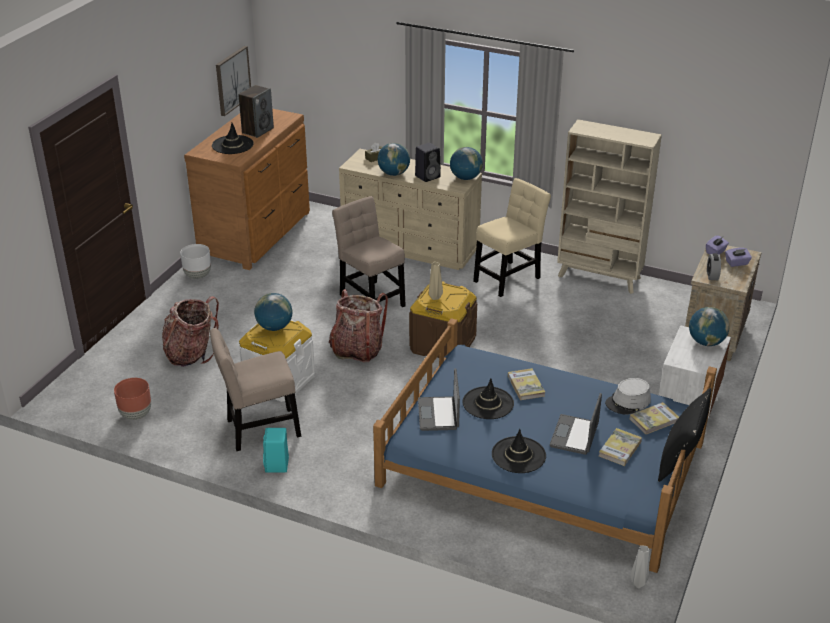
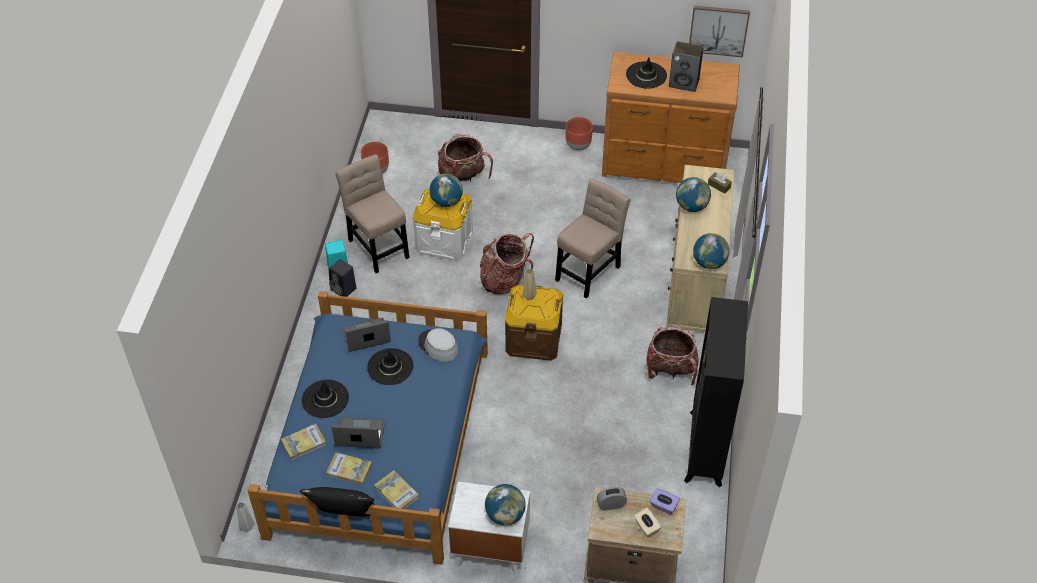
camera: 75 degrees right, 15 degrees up
white planter [180,244,211,279] -> brown planter [566,117,593,151]
black speaker [415,142,441,182] -> black speaker moved to [329,259,356,297]
beige chair [473,178,551,297] -> backpack [646,324,699,385]
book [508,368,545,400] -> book moved to [281,424,327,460]
beige bookcase [557,119,662,294] -> black bookcase [684,297,748,487]
grey hat [605,378,651,415] -> grey hat moved to [418,328,458,361]
purple tissue box [725,248,752,267] -> beige tissue box [634,507,661,537]

